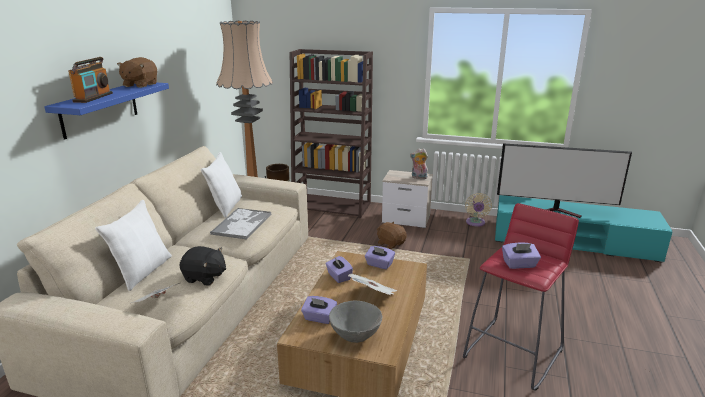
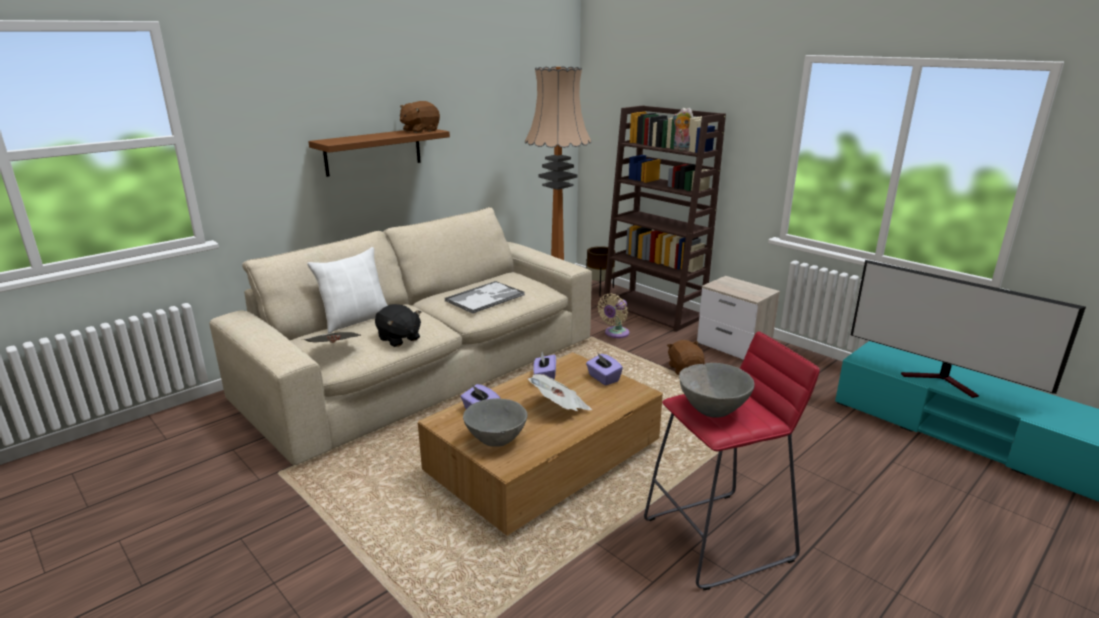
camera: 30 degrees right, 0 degrees up
blue shelf [44,82,169,140] -> brown shelf [308,129,450,177]
radio [68,57,113,103] -> none
white pillow [200,152,242,218] -> none
plush toy [410,148,428,179] -> plush toy moved to [673,108,694,151]
beige fan [465,193,492,227] -> beige fan moved to [598,294,630,338]
purple tissue box [502,243,541,269] -> grey bowl [679,363,754,417]

